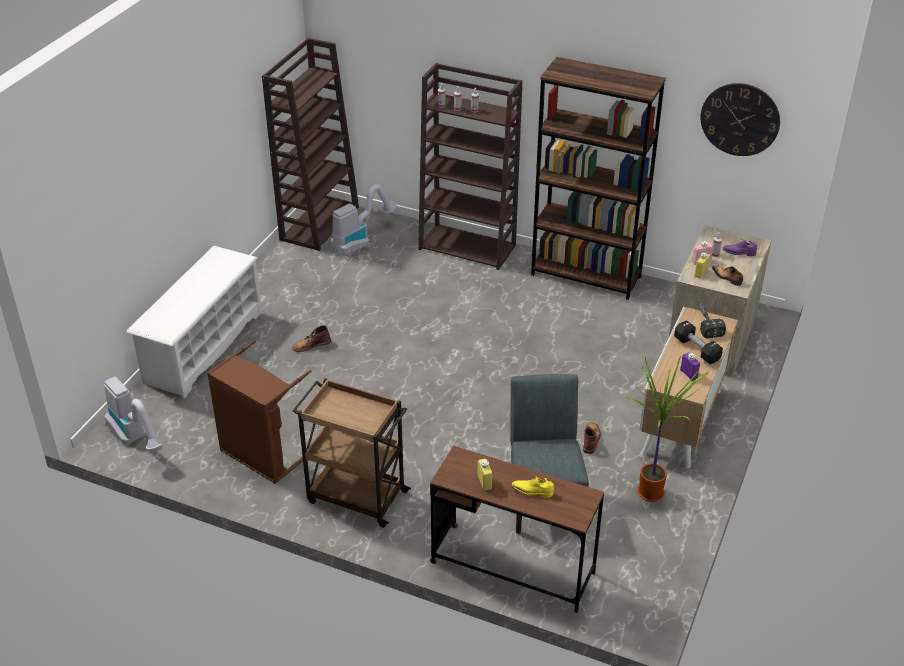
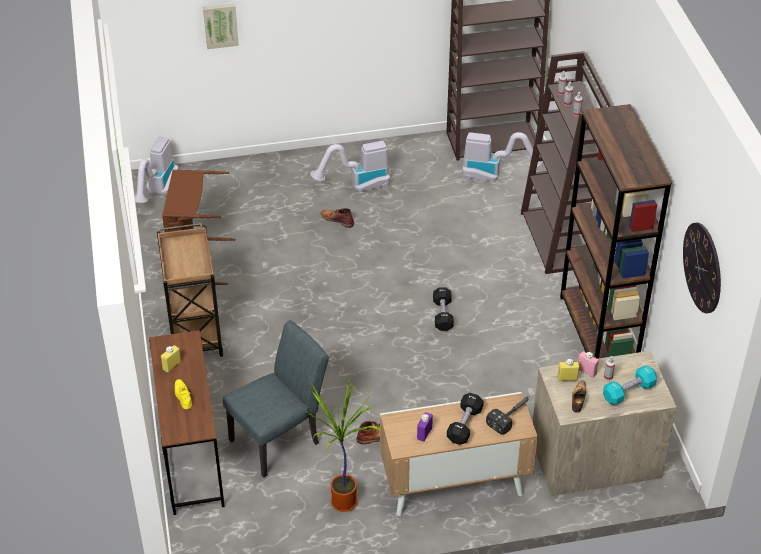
camera: 55 degrees right, 5 degrees up
white shoe rack [126,246,262,399] -> none
purple shoe [722,240,757,256] -> turquoise dumbbell [603,366,657,405]
none -> picture [203,4,239,49]
none -> vacuum cleaner [310,141,390,192]
none -> black dumbbell [433,287,454,331]

